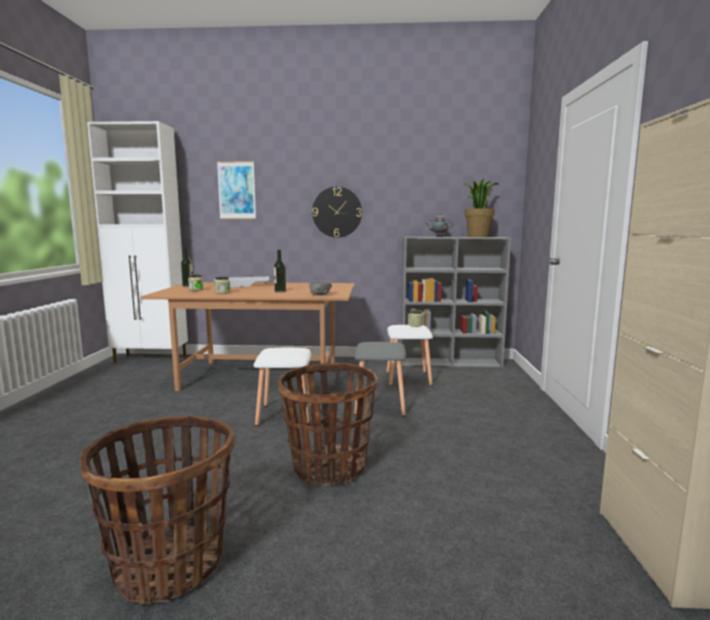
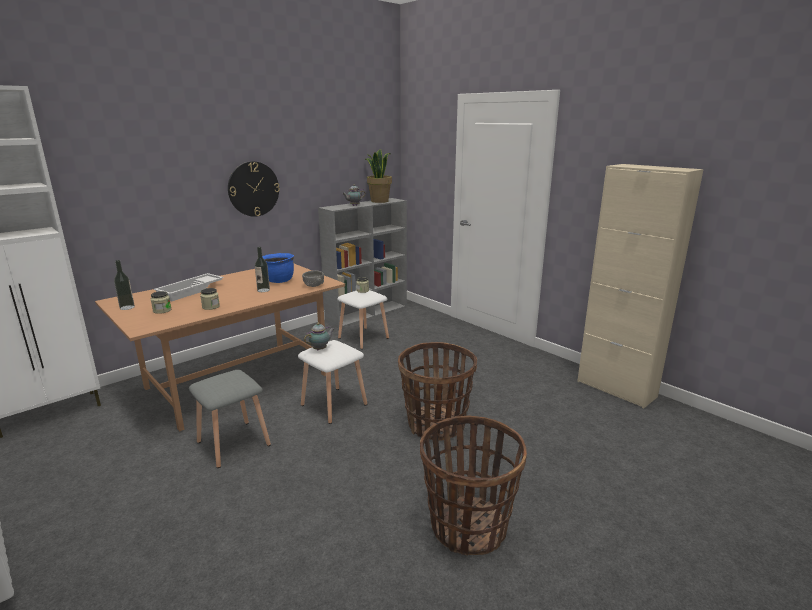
camera: 45 degrees left, 10 degrees up
picture [217,161,256,219] -> none
grey stool [354,342,406,416] -> grey stool moved to [189,370,271,468]
none -> blue cooking pot [262,253,294,283]
none -> teapot [304,323,334,350]

